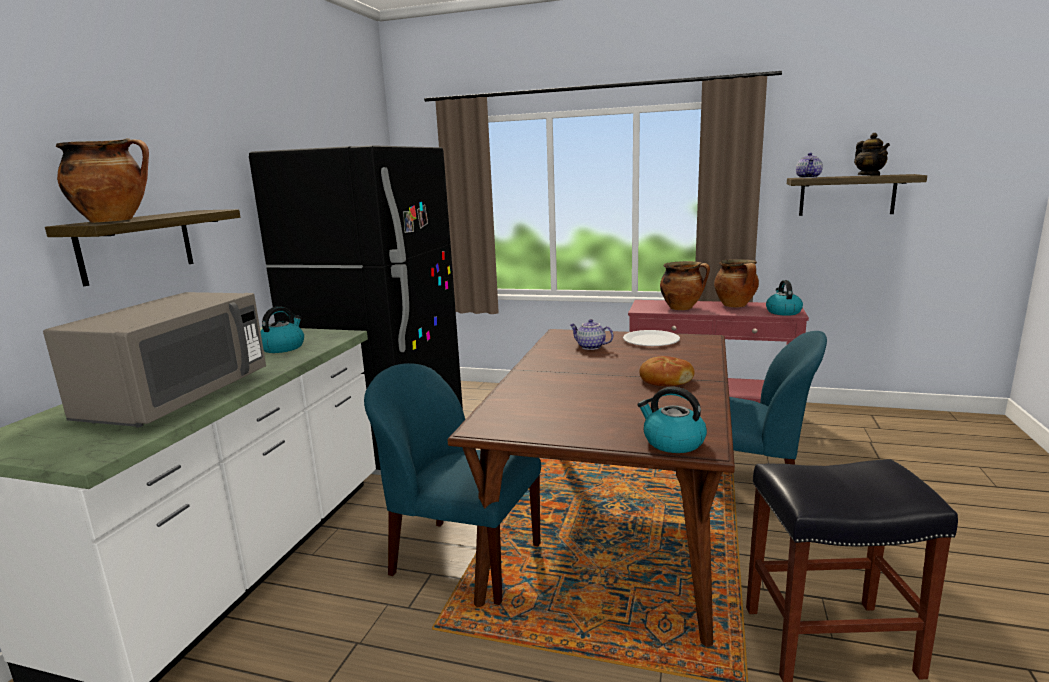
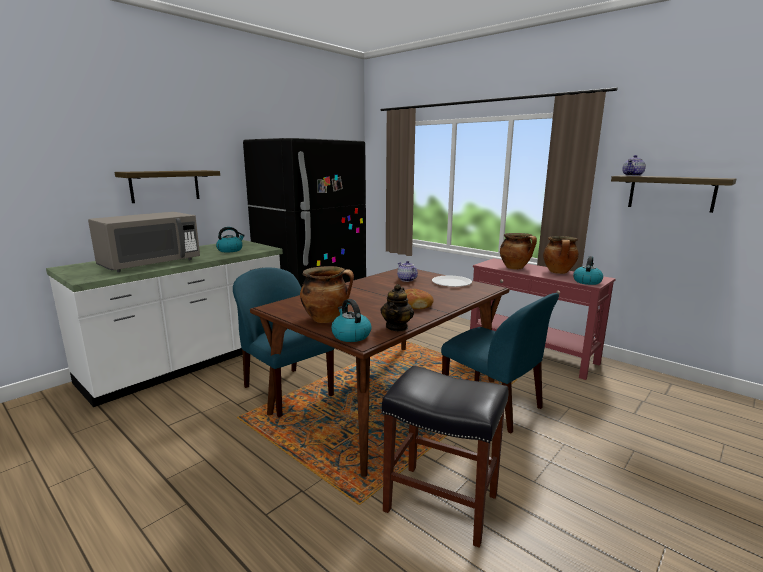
camera: 25 degrees right, 0 degrees up
cooking pot [56,138,149,223] -> cooking pot moved to [300,266,354,323]
teapot [854,133,890,176] -> teapot moved to [380,284,414,331]

